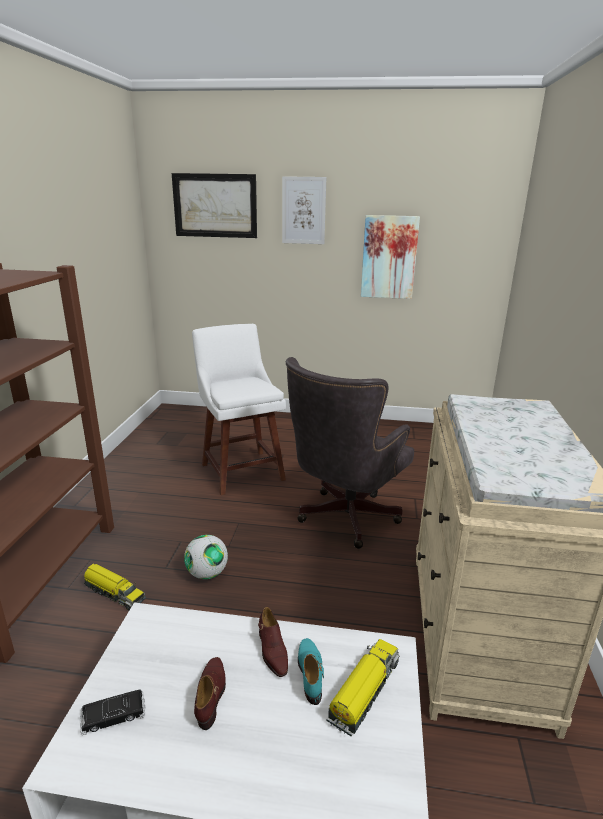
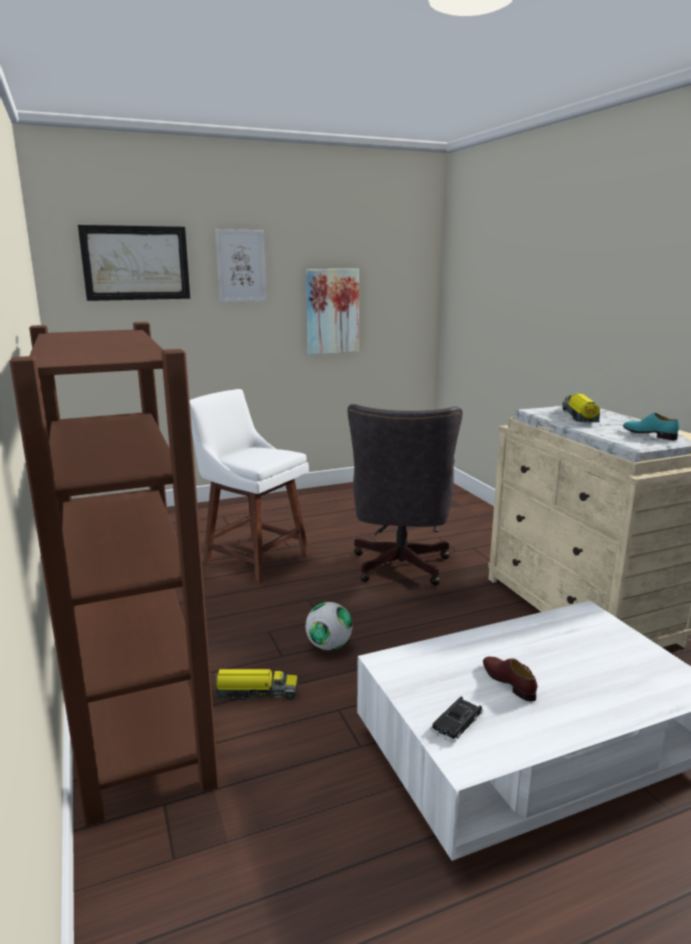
camera: 30 degrees left, 5 degrees down
brown shoe [258,607,288,677] -> none
turquoise shoe [298,638,324,705] -> turquoise shoe moved to [623,412,679,440]
toy truck [327,639,400,737] -> toy truck moved to [562,393,600,422]

